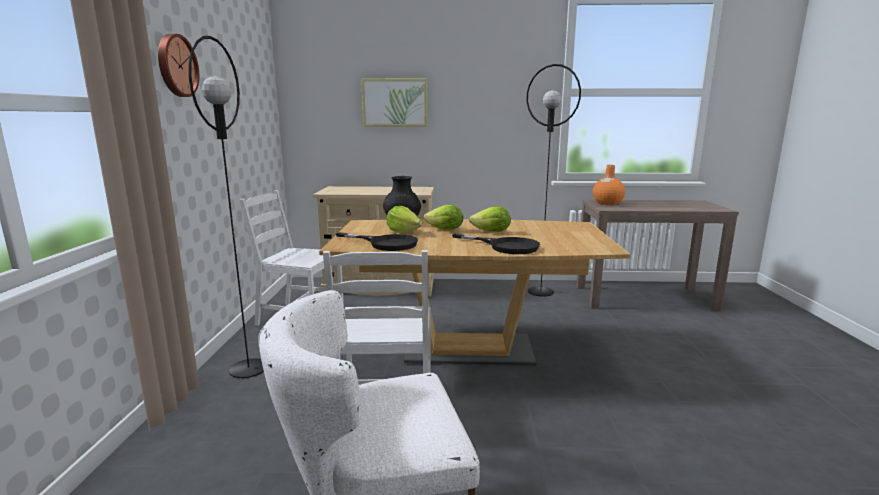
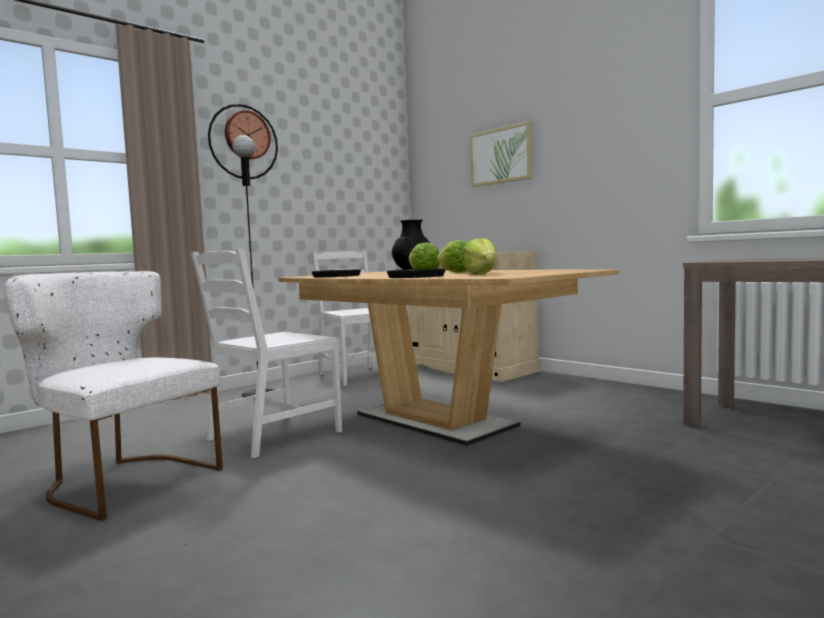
camera: 45 degrees right, 10 degrees down
lettuce [387,206,422,234] -> lettuce moved to [463,238,497,275]
black floor lamp [526,64,581,297] -> none
orange vase [593,165,626,205] -> none

